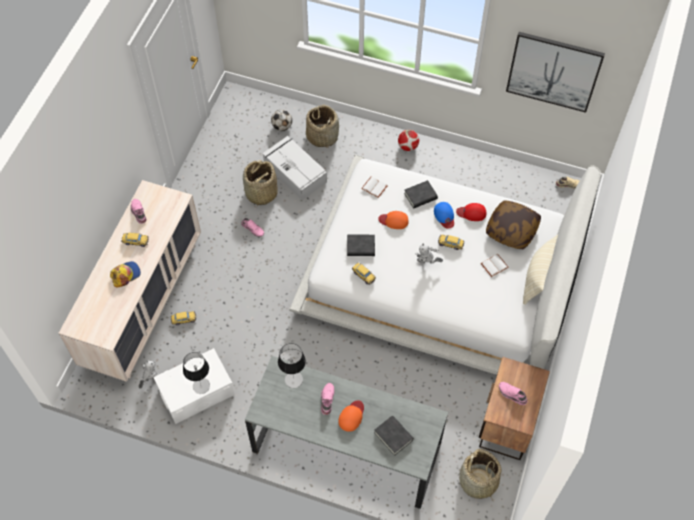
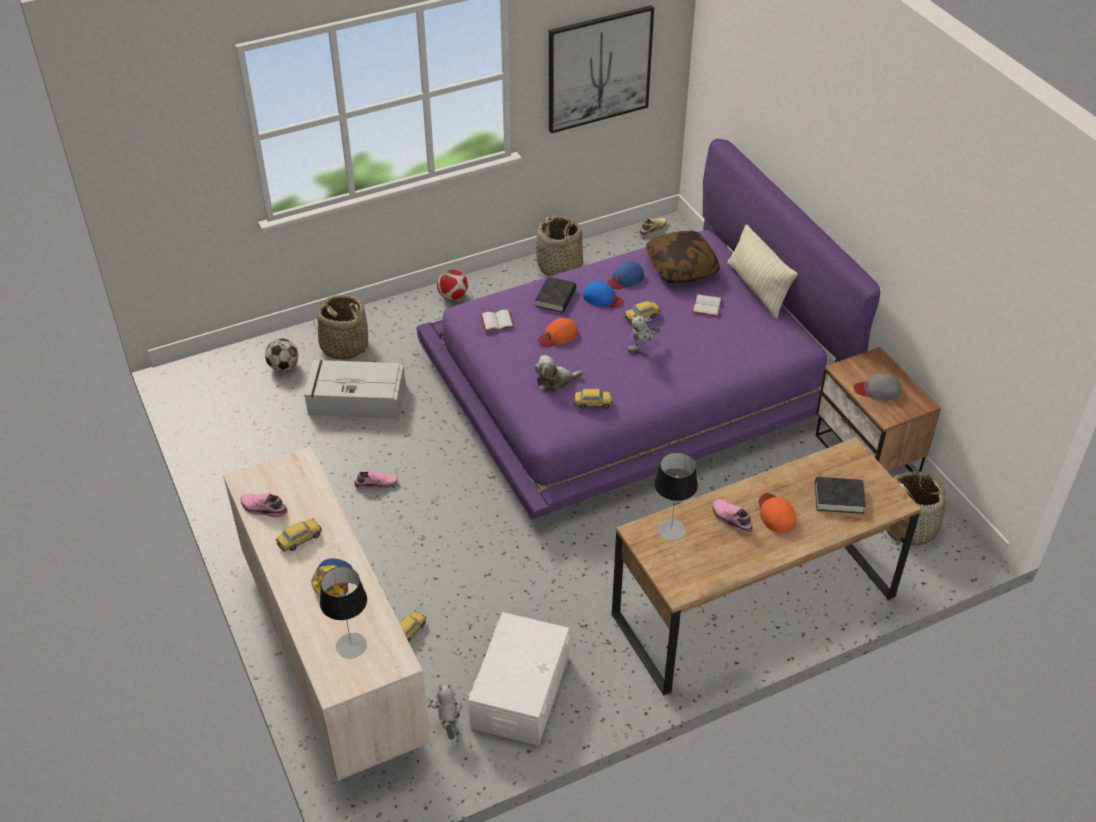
camera: 45 degrees left, 15 degrees down
table lamp [183,352,210,394] -> table lamp moved to [320,566,367,658]
basket [243,160,278,207] -> basket moved to [536,216,583,276]
grey desk [245,356,448,509] -> brown desk [612,437,921,696]
white bed [289,155,601,375] -> purple bed [416,139,880,520]
black book [347,235,375,256] -> plush toy [534,355,583,392]
red cap [456,203,486,221] -> blue cap [607,261,644,289]
pink shoe [499,382,528,405] -> grey cap [853,373,901,400]

